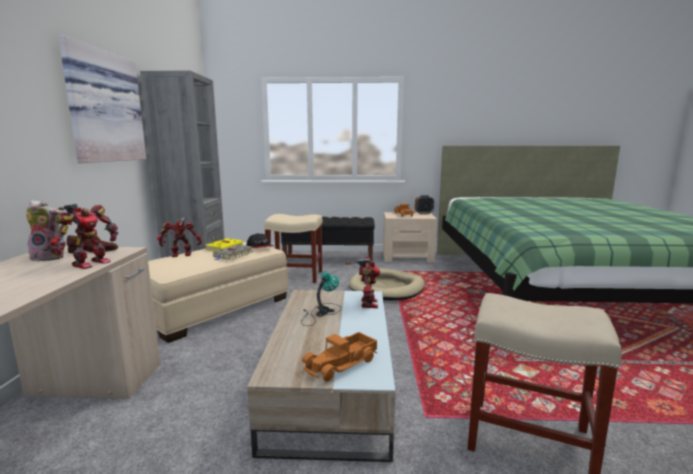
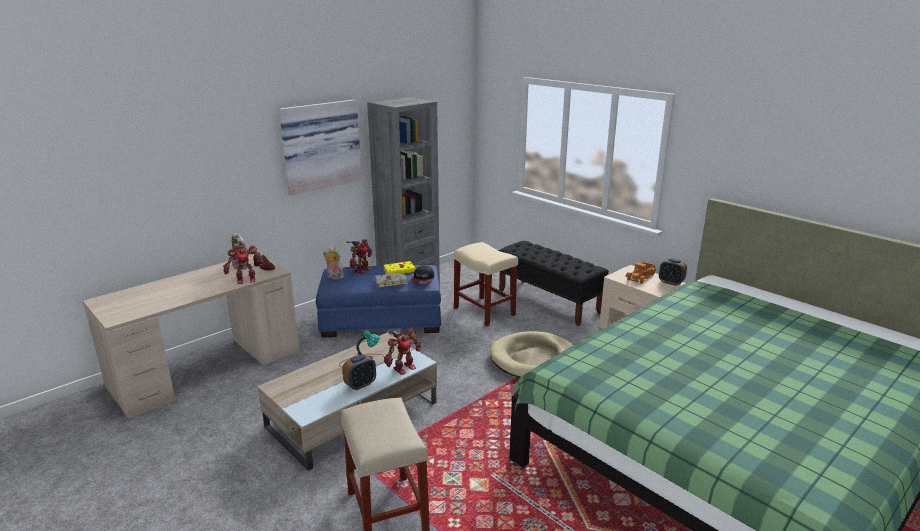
camera: 45 degrees right, 10 degrees up
beige ottoman [148,242,288,343] -> blue ottoman [316,265,441,338]
toy robot [157,218,202,257] -> toy robot turned 90 degrees clockwise [347,239,372,274]
toy truck [302,332,377,382] -> none
none -> plush toy [323,247,344,279]
none -> alarm clock [342,354,376,391]

